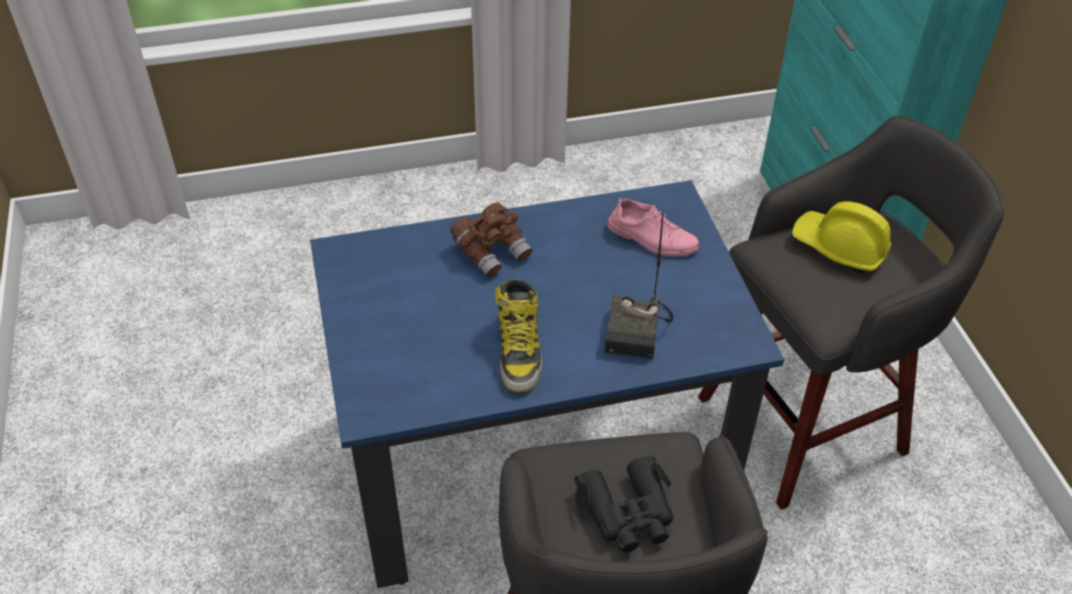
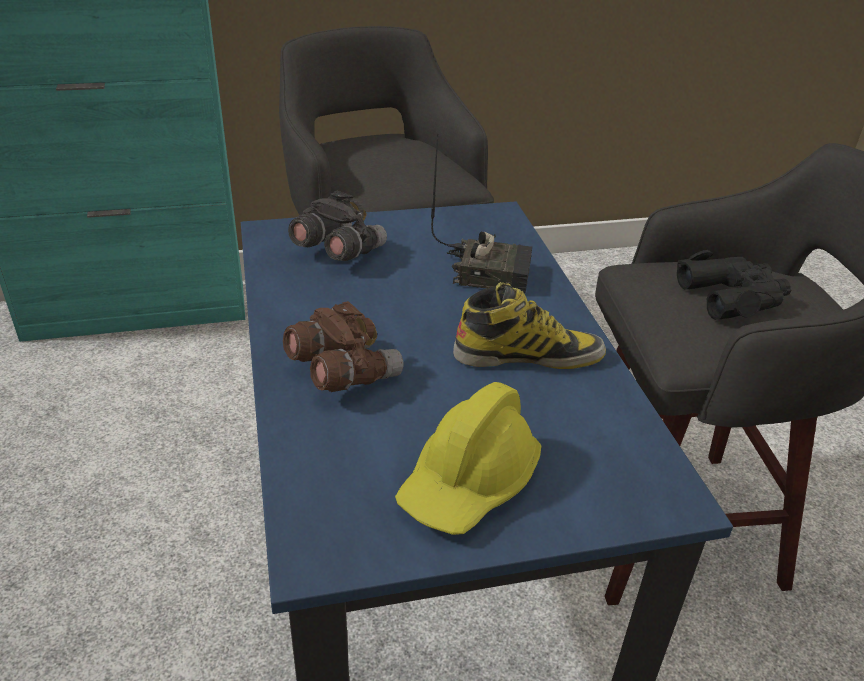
camera: 90 degrees left, 10 degrees down
pink shoe [607,197,700,256] -> grey binoculars [288,191,387,261]
yellow hard hat [792,201,891,273] -> yellow hard hat moved to [395,382,541,535]

